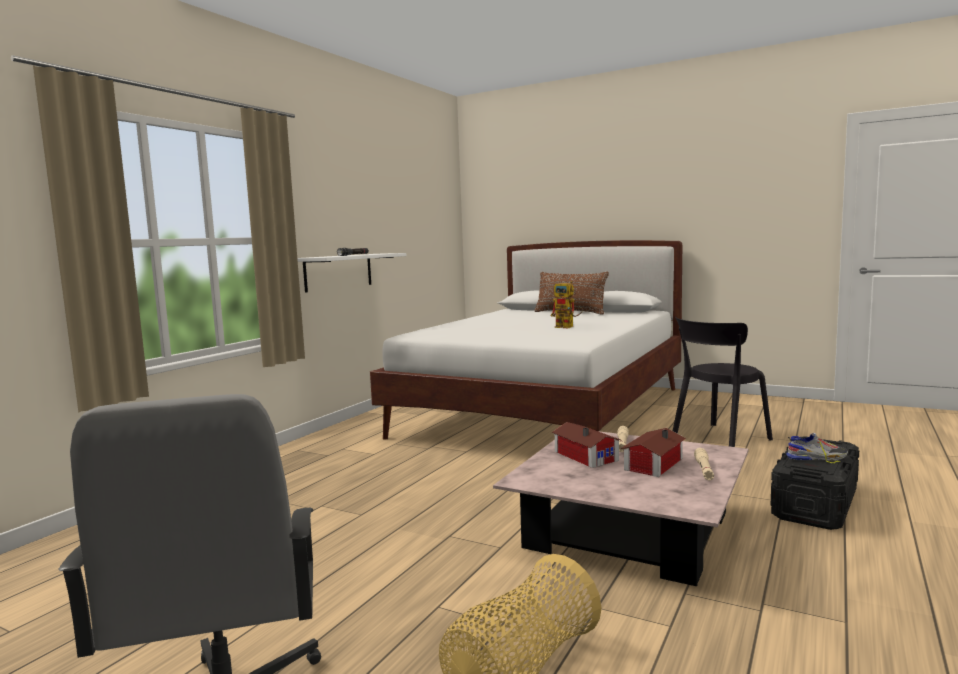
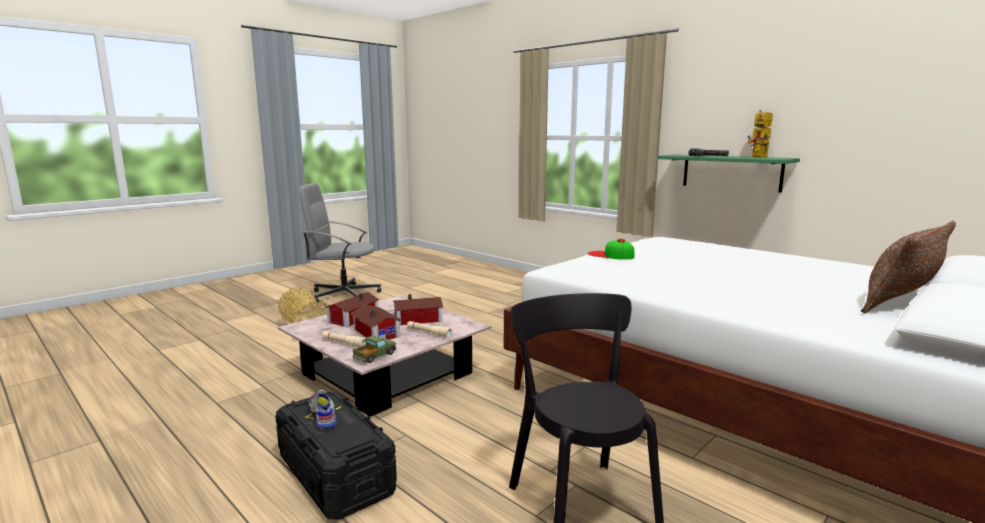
camera: 105 degrees right, 5 degrees up
white shelf [297,253,406,293] -> green shelf [657,155,800,193]
toy robot [551,281,583,328] -> toy robot moved to [747,110,773,158]
shoe [786,433,848,463] -> shoe turned 135 degrees clockwise [305,390,341,429]
none -> toy house [324,292,380,327]
none -> toy truck [353,335,396,363]
none -> cap [588,239,635,260]

